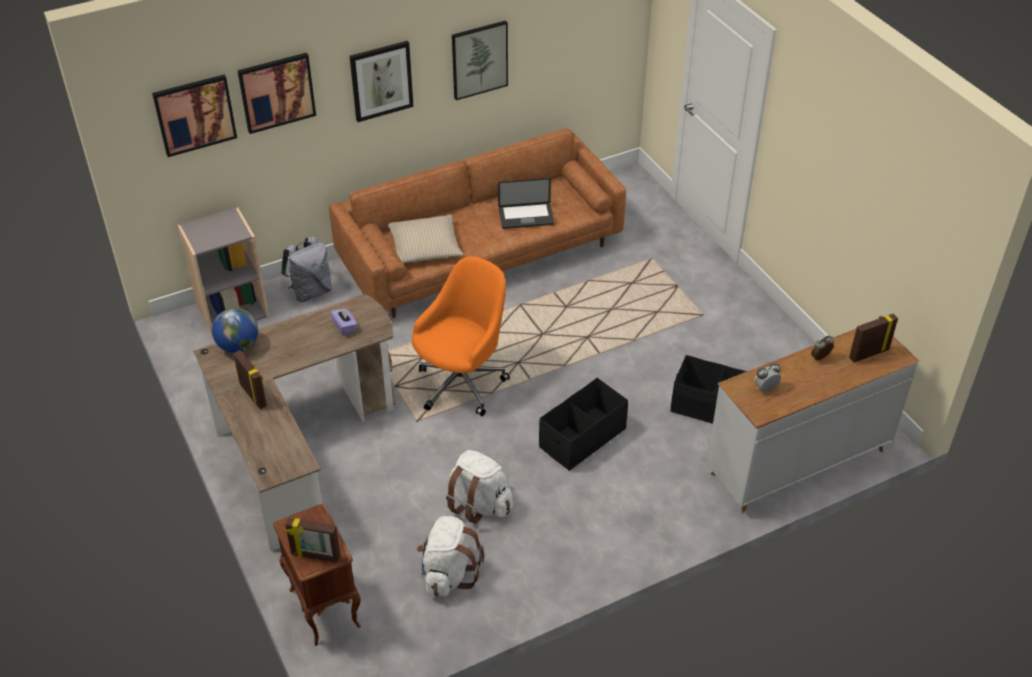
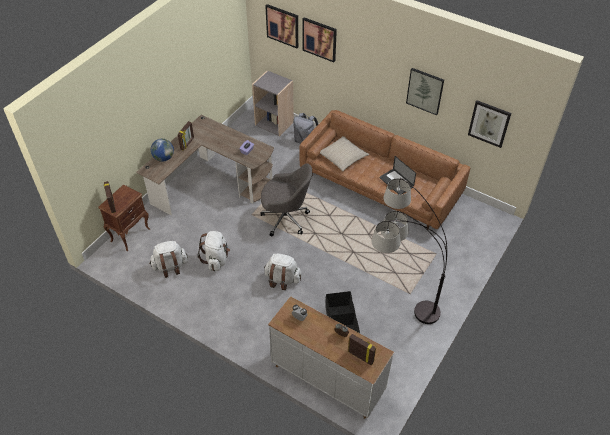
camera: 60 degrees right, 5 degrees up
globe [212,308,258,353] -> globe moved to [151,139,174,162]
picture [350,41,413,122] -> picture moved to [468,100,512,148]
orange office chair [412,256,510,416] -> grey office chair [260,164,312,236]
black storage box [539,378,628,471] -> white backpack [264,253,301,290]
none -> floor lamp [372,178,447,324]

